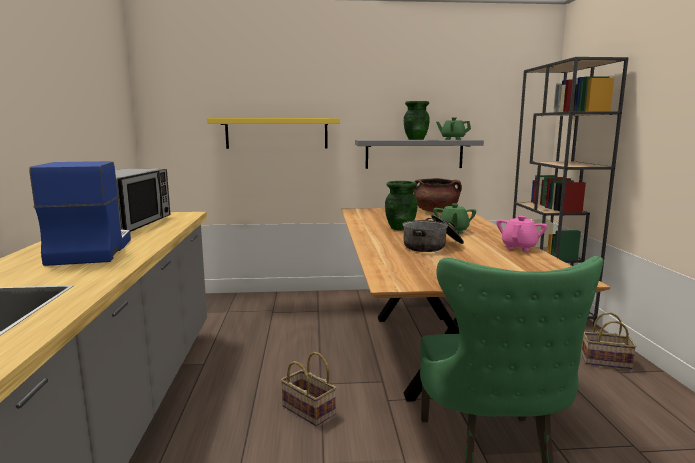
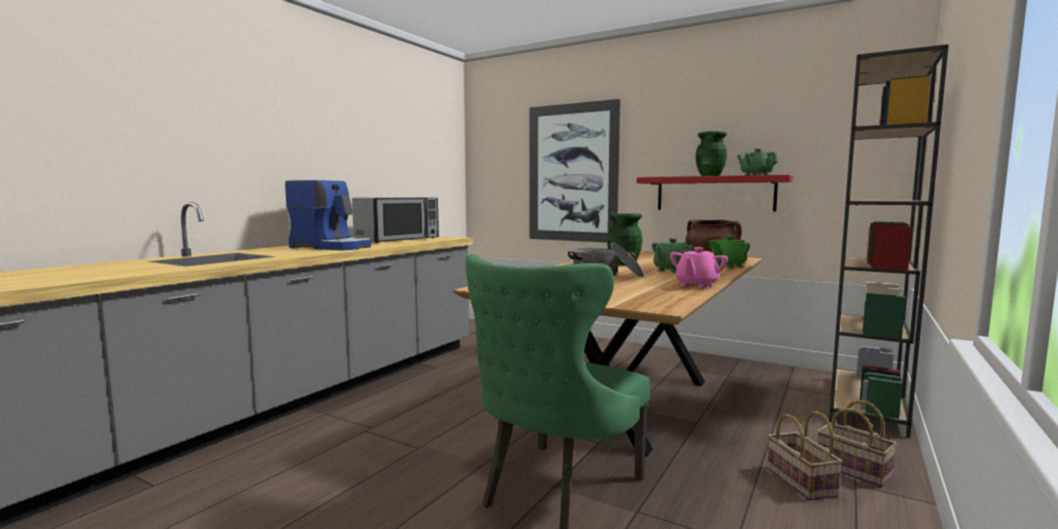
camera: 35 degrees right, 5 degrees down
coffee machine [29,161,131,266] -> coffee machine turned 90 degrees clockwise [285,180,371,250]
yellow shelf [207,118,340,149] -> picture [530,99,621,243]
basket [281,352,336,426] -> basket moved to [767,411,843,501]
grey shelf [355,139,484,169] -> red shelf [637,175,793,212]
pink teapot [496,216,547,251] -> pink teapot turned 150 degrees clockwise [670,247,728,289]
none -> green teapot [710,236,750,268]

